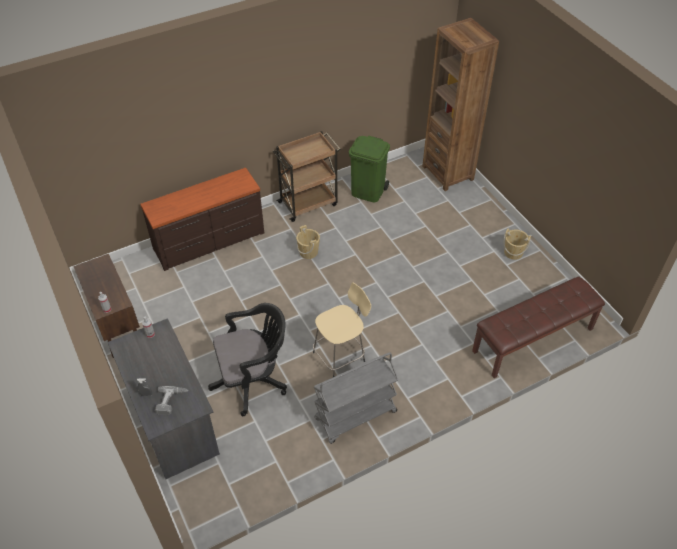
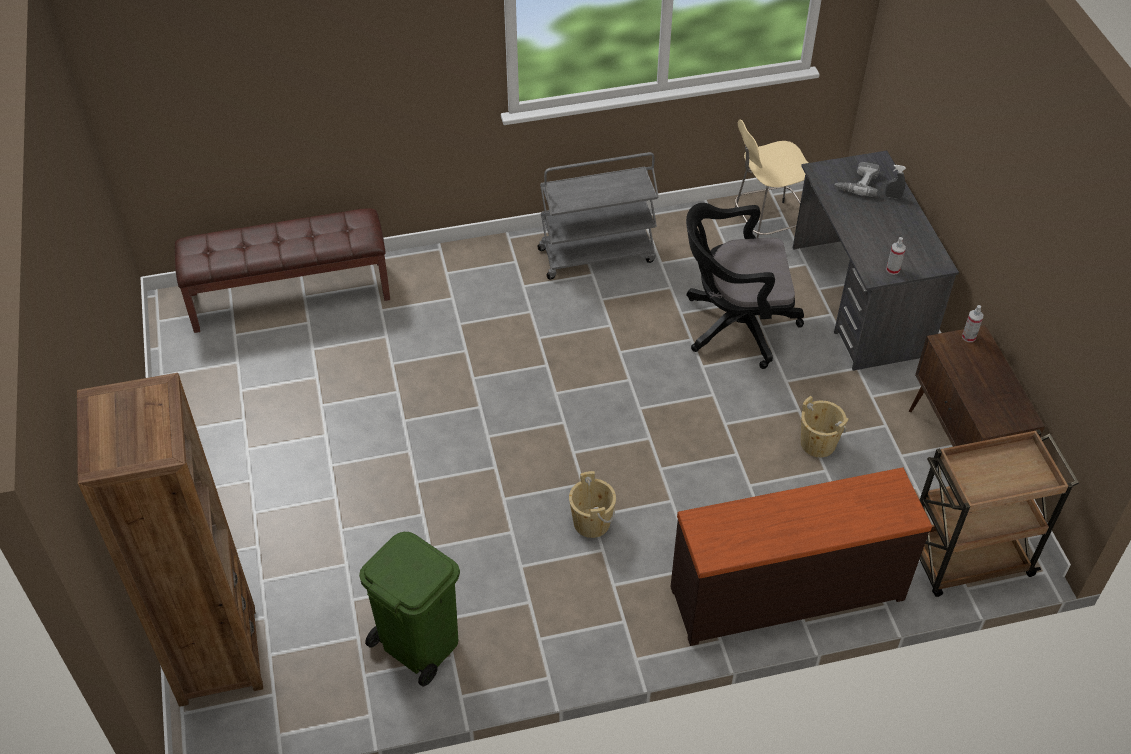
camera: 165 degrees left, 0 degrees up
brown cart [273,131,340,222] -> brown cart moved to [920,429,1079,597]
beige stool [313,283,371,377] -> beige stool moved to [735,120,808,238]
beige bucket [504,228,531,260] -> beige bucket moved to [801,396,848,458]

